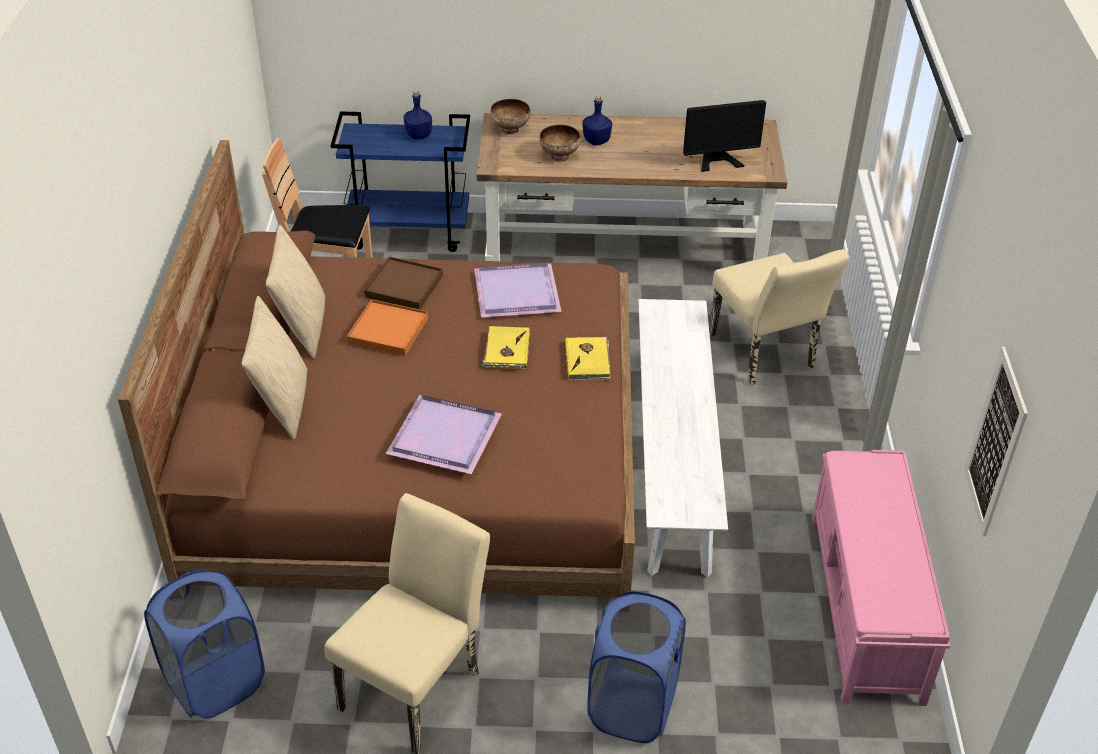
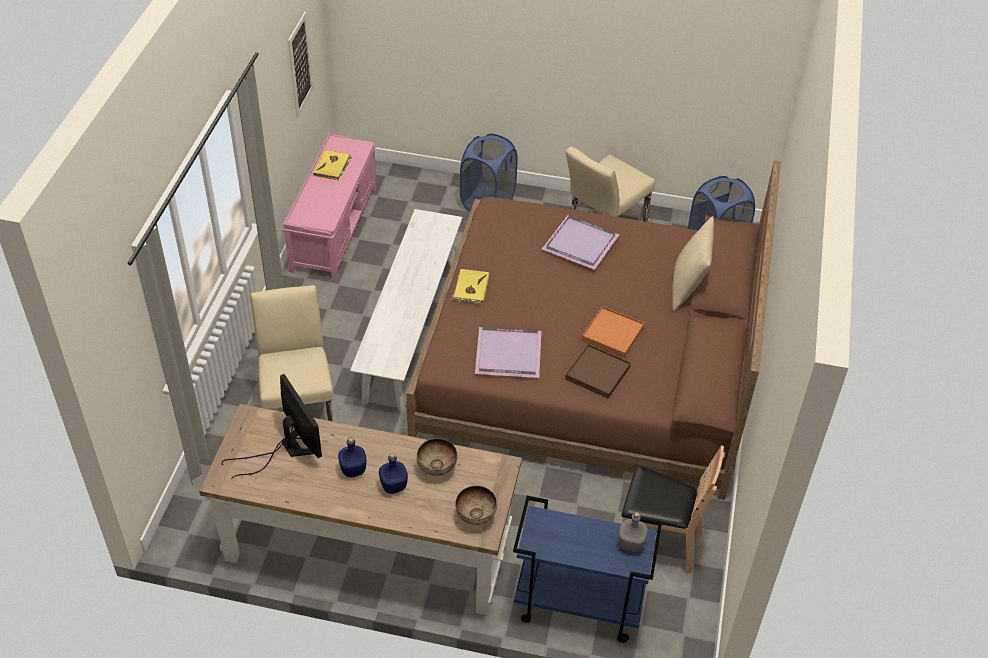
camera: 170 degrees left, 5 degrees up
beige pillow [266,225,325,359] -> none
blue bottle [404,91,432,140] -> blue bottle moved to [338,437,367,477]
yellow book [482,326,530,369] -> yellow book moved to [313,150,352,181]
monitor [683,100,766,172] -> monitor turned 60 degrees clockwise [222,374,322,479]
none -> grey bottle [619,512,648,552]

